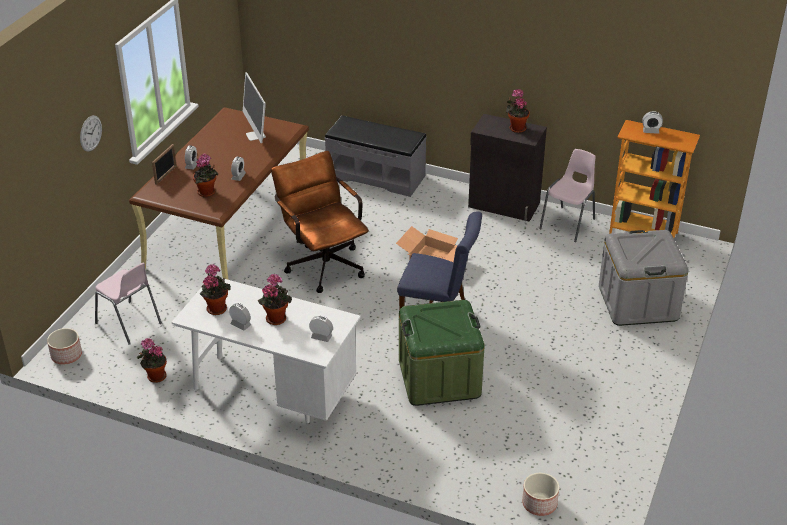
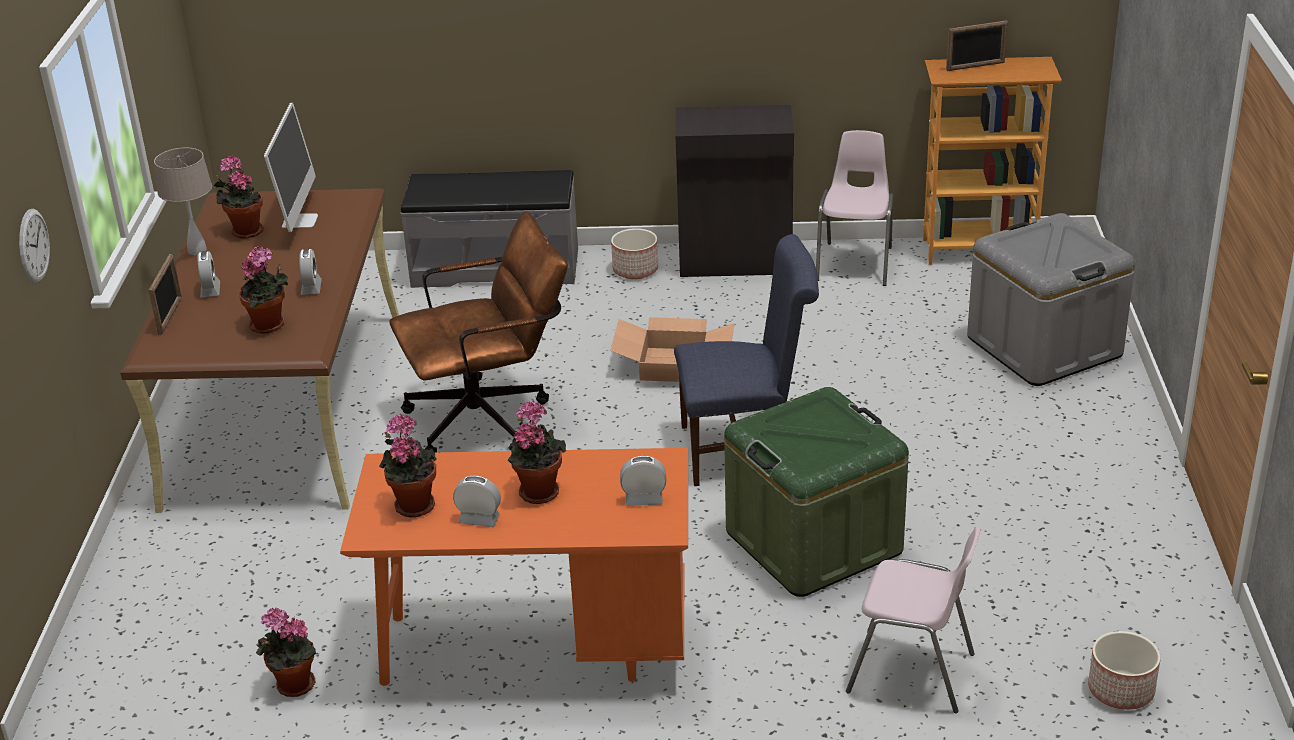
camera: 20 degrees left, 5 degrees down
planter [47,328,82,365] -> planter moved to [611,228,658,279]
pink chair [95,263,162,345] -> pink chair moved to [846,527,981,713]
white desk [171,278,361,423] -> orange desk [340,448,688,686]
monitor [243,72,266,143] -> monitor turned 135 degrees counterclockwise [264,103,318,232]
brown office chair [271,151,369,293] -> brown office chair turned 120 degrees clockwise [389,211,568,452]
potted plant [506,89,530,133] -> potted plant moved to [214,156,264,239]
alarm clock [642,111,663,134] -> picture frame [946,20,1008,71]
none -> beige table lamp [154,148,212,255]

